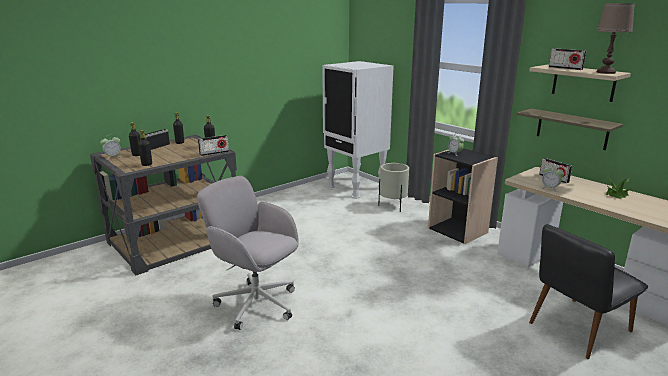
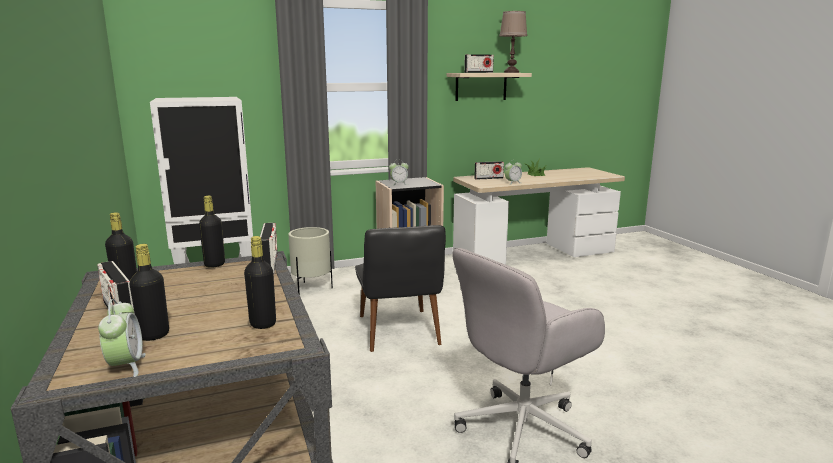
camera: 70 degrees left, 5 degrees down
shelf [516,109,623,150] -> none
black chair [529,224,648,359] -> black chair moved to [355,225,446,352]

